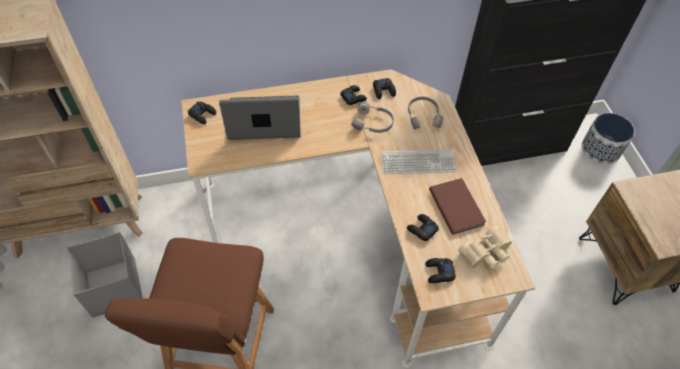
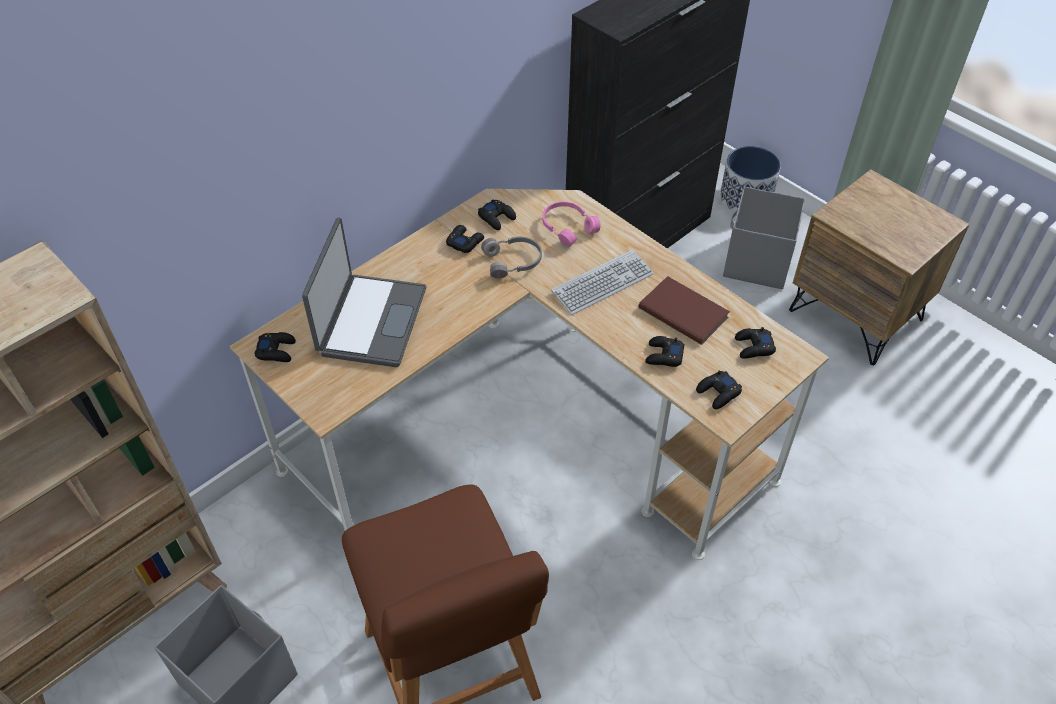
camera: 30 degrees left, 5 degrees down
laptop [219,95,301,140] -> laptop turned 135 degrees clockwise [302,218,426,367]
grey headphones [408,97,443,130] -> pink headphones [542,202,601,247]
beige binoculars [458,225,512,269] -> black game controller [735,327,776,359]
none -> grey storage box [723,186,805,289]

